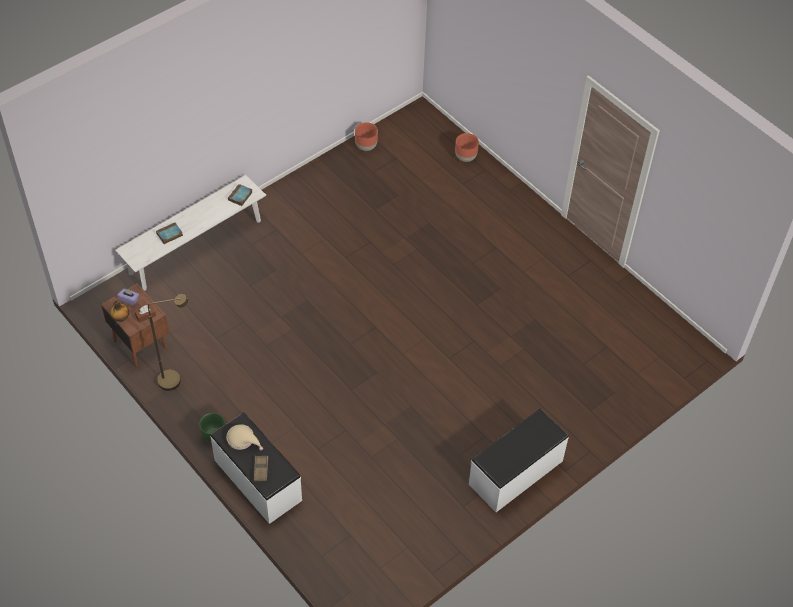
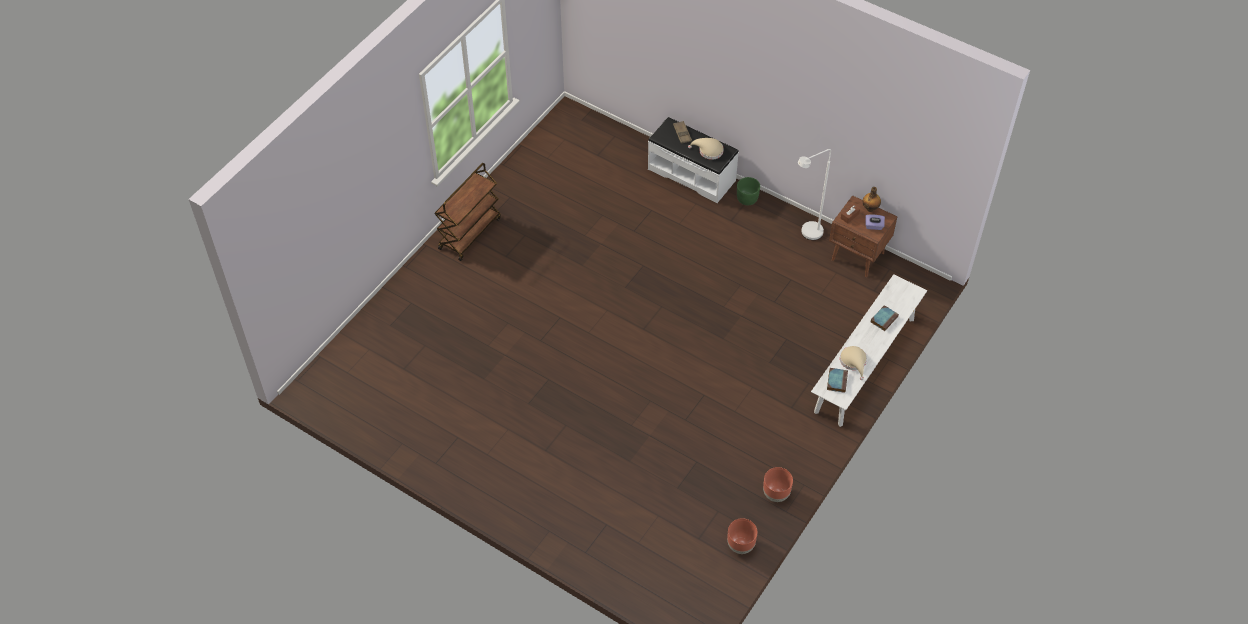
camera: 165 degrees right, 0 degrees up
brown floor lamp [148,294,188,391] -> white floor lamp [798,149,831,240]
brown planter [455,133,479,162] -> brown planter moved to [763,467,793,502]
white bench [469,409,569,512] -> brown cart [434,163,501,261]
none -> beige hat [840,346,867,380]

